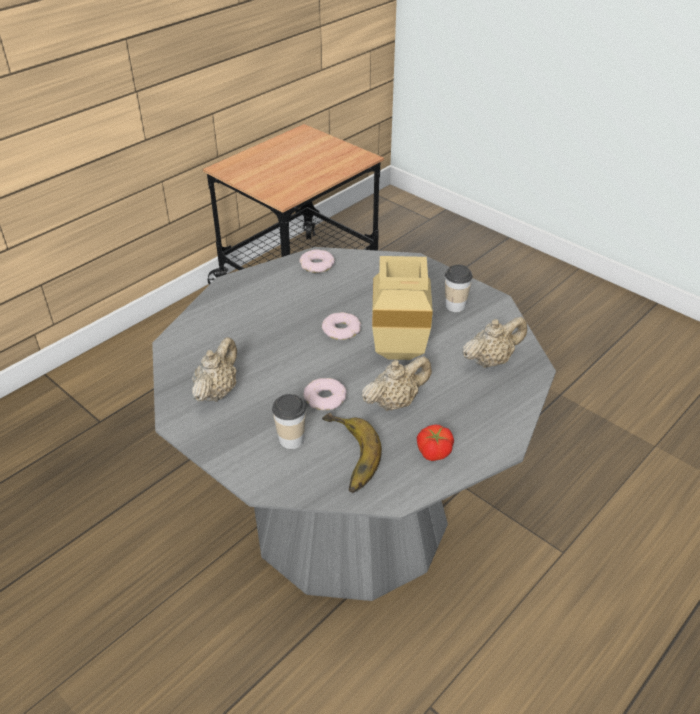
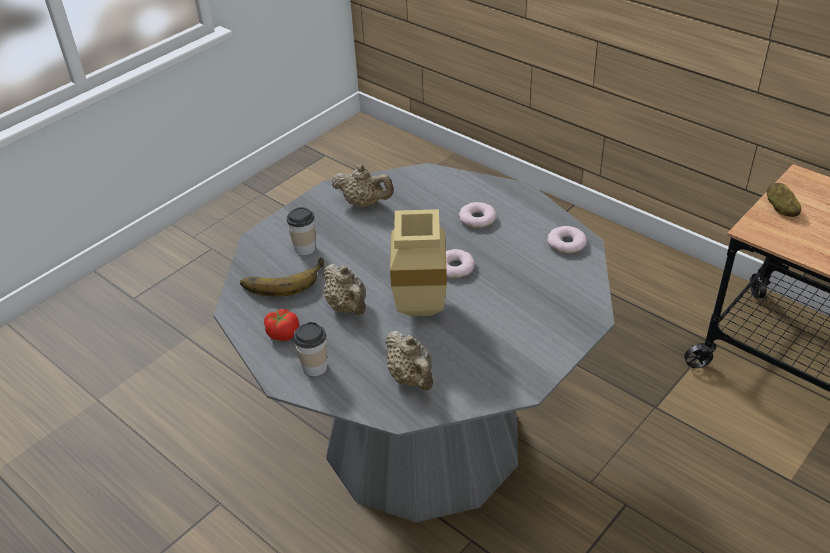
camera: 90 degrees right, 0 degrees up
donut [303,378,347,410] -> donut moved to [459,202,497,228]
cup [445,265,473,312] -> cup moved to [293,322,327,377]
none -> potato [767,183,801,217]

